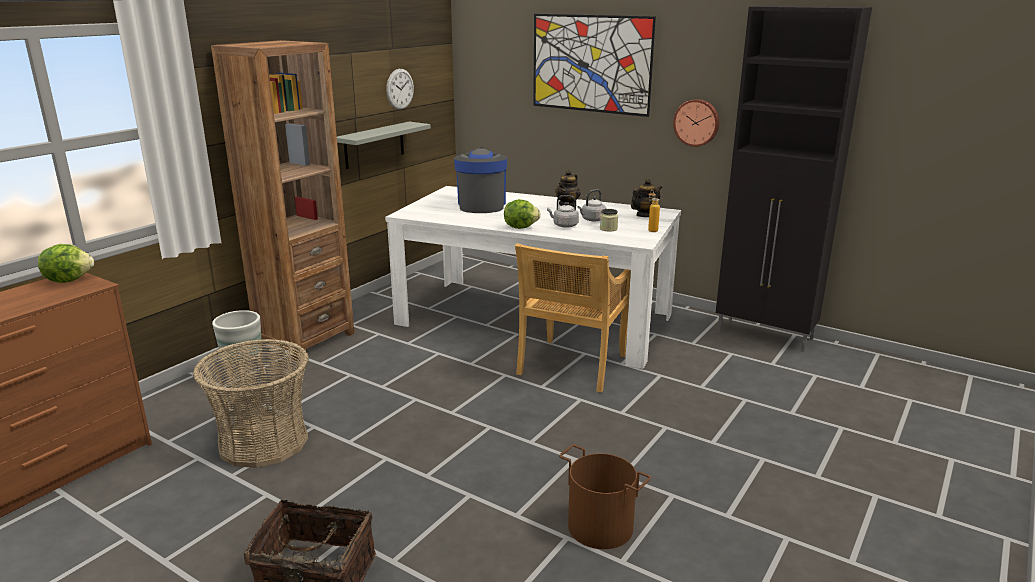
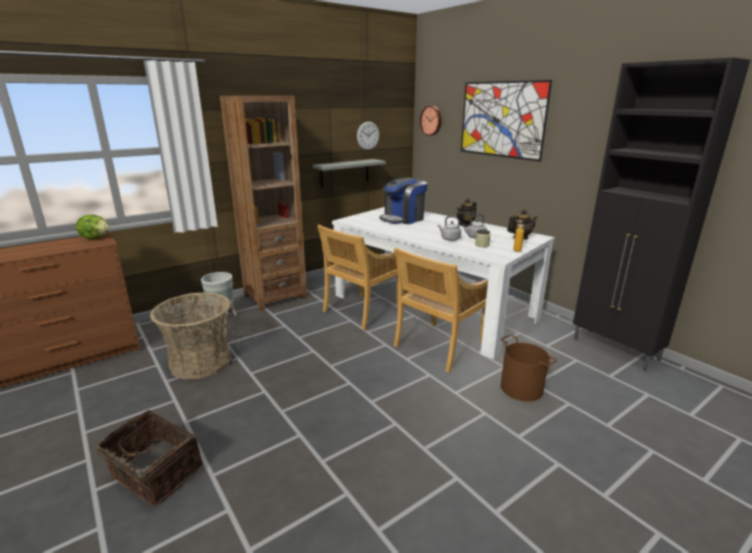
camera: 20 degrees right, 0 degrees up
coffee machine [454,148,508,213] -> coffee machine turned 150 degrees counterclockwise [379,178,427,224]
lettuce [504,199,541,229] -> none
brown bucket [559,444,651,549] -> brown bucket moved to [500,335,558,402]
wall clock [673,99,719,147] -> wall clock moved to [420,106,442,136]
none -> beige chair [317,225,398,330]

